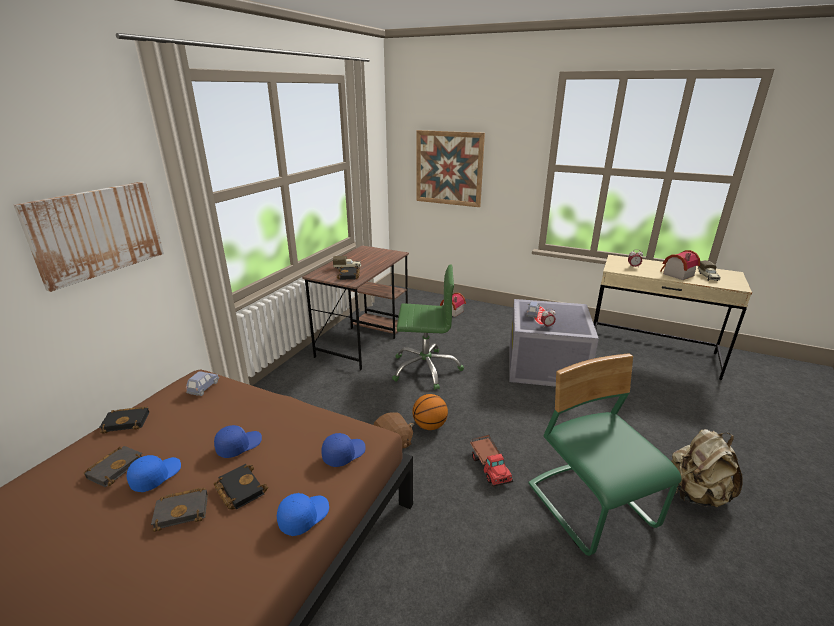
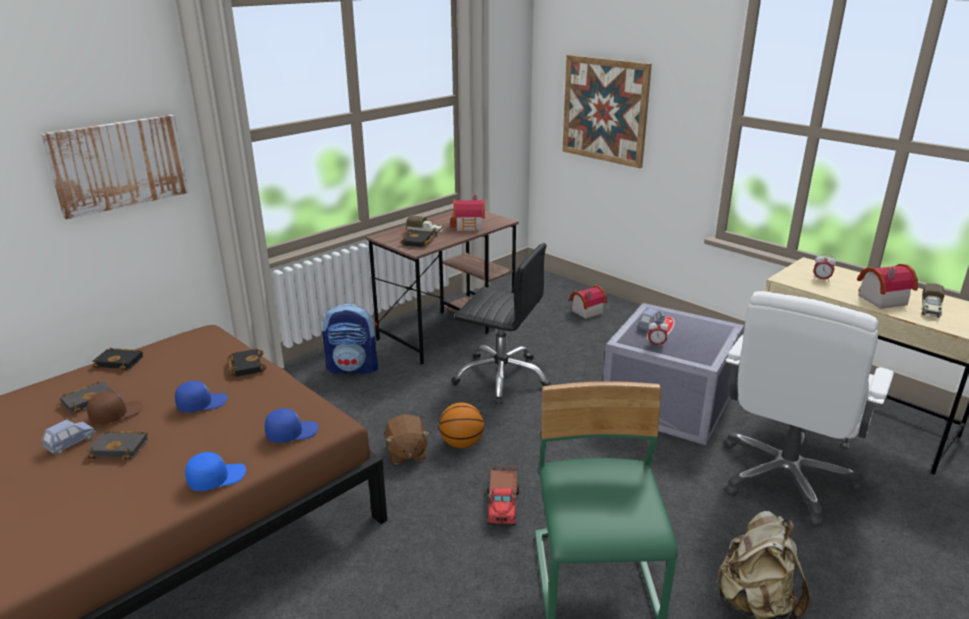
camera: 20 degrees right, 0 degrees up
blue cap [127,455,181,492] -> brown cap [87,391,143,424]
blue toy car [186,371,219,396] -> blue toy car moved to [42,420,96,455]
black book [214,464,268,510] -> black book moved to [227,349,266,377]
green office chair [392,265,464,390] -> black office chair [451,243,551,405]
none -> backpack [322,303,378,374]
none -> toy house [451,194,485,233]
none -> white office chair [723,291,894,527]

